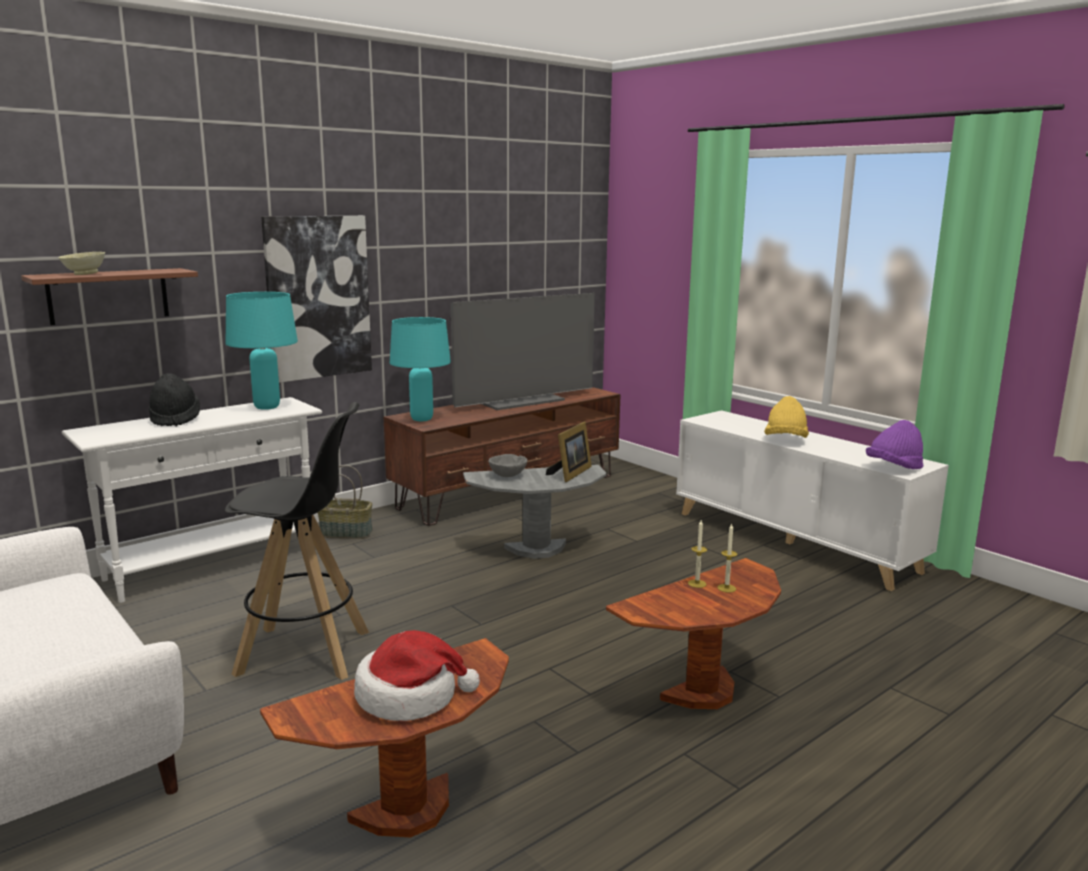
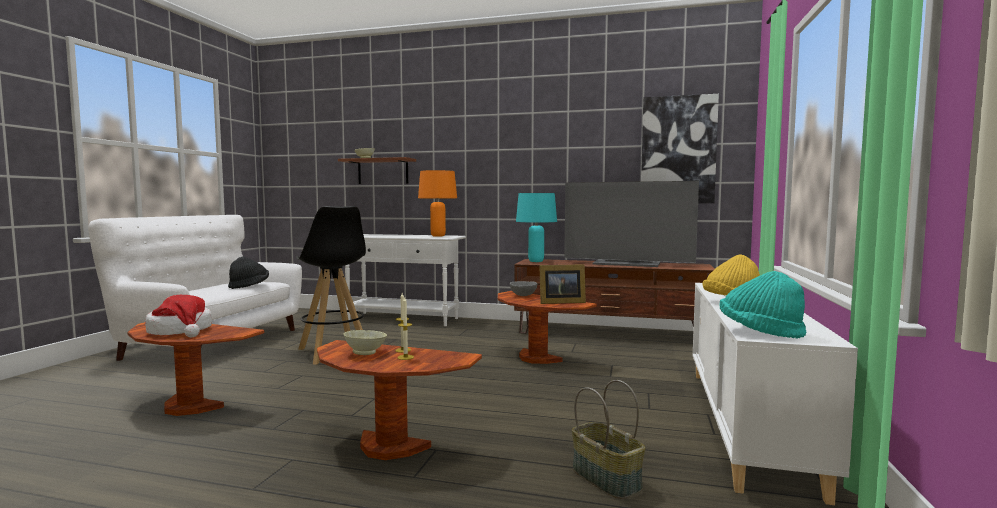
camera: 55 degrees right, 10 degrees down
black hat [149,373,200,426] -> black hat moved to [228,256,269,289]
turquoise table lamp [226,292,298,410] -> orange table lamp [418,170,457,237]
picture [261,216,372,383] -> picture moved to [641,94,719,203]
basket [318,465,372,538] -> basket moved to [572,380,645,499]
grey side table [463,465,606,559] -> brown side table [498,291,597,364]
purple hat [866,420,923,469] -> turquoise hat [719,271,807,339]
none -> beige bowl [343,330,387,355]

